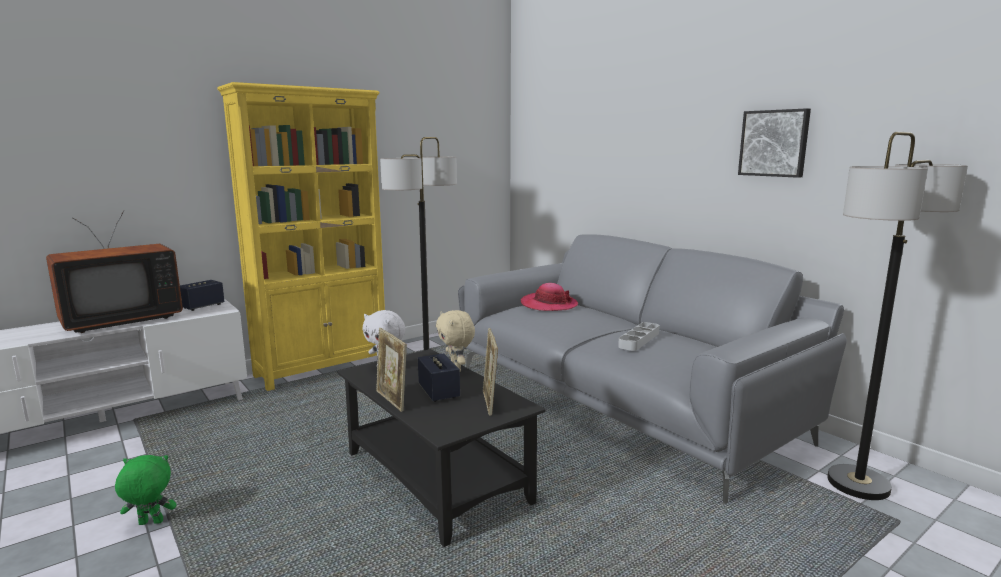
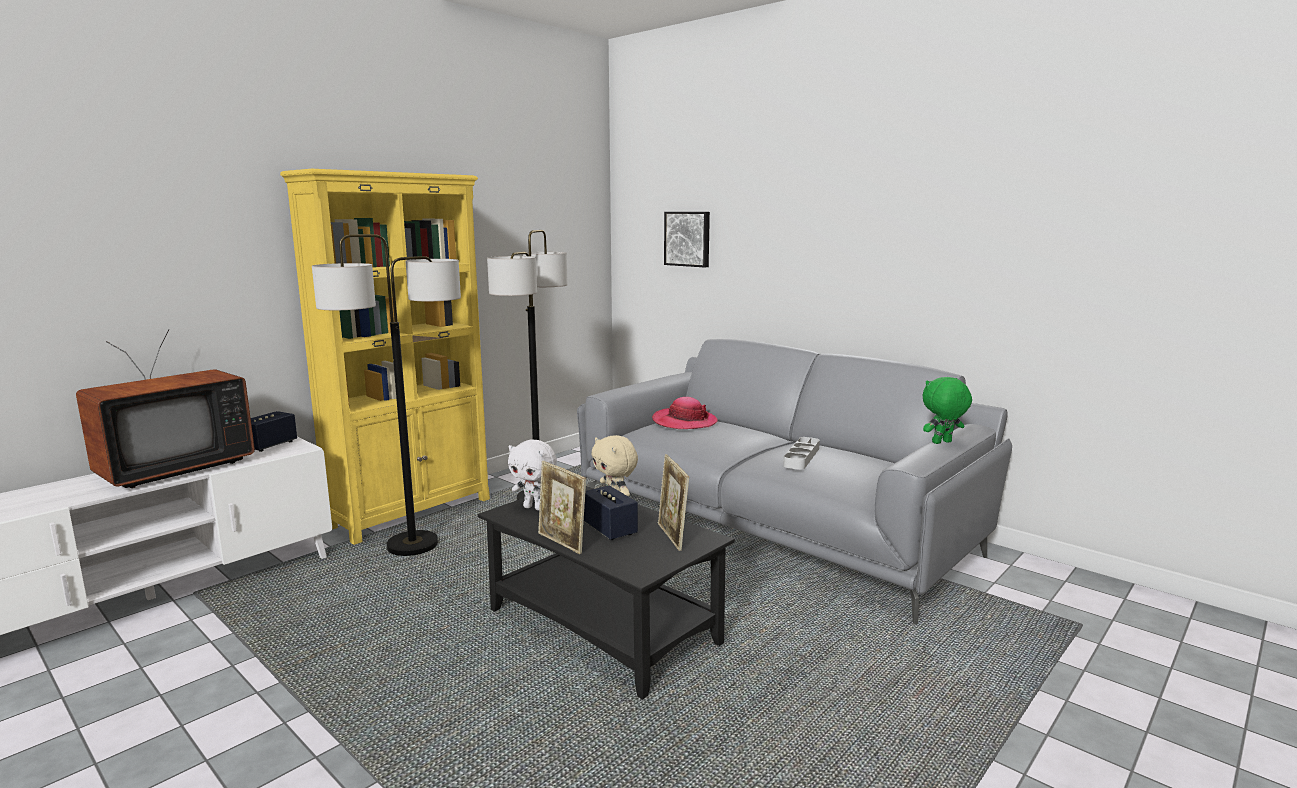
camera: 10 degrees left, 0 degrees up
green plush toy [115,455,176,525] -> green plush toy moved to [923,377,972,444]
picture [738,108,811,178] -> picture moved to [664,212,710,267]
floor lamp [827,132,968,500] -> floor lamp moved to [312,234,461,556]

